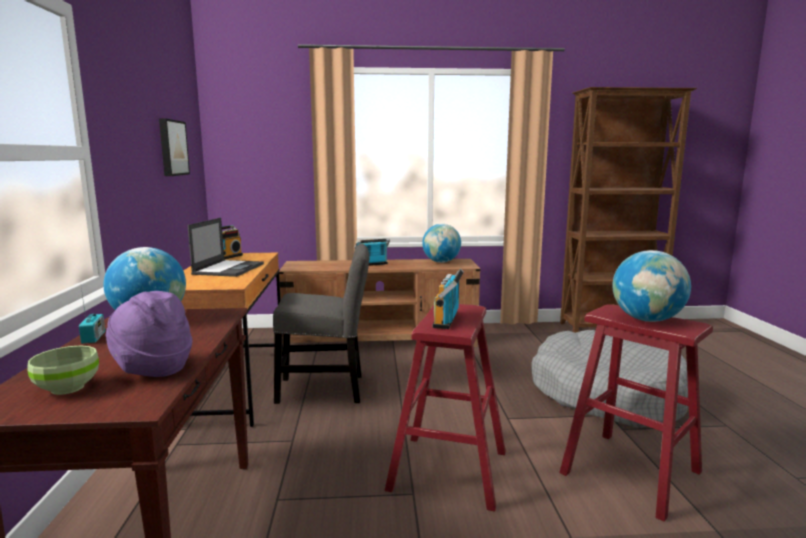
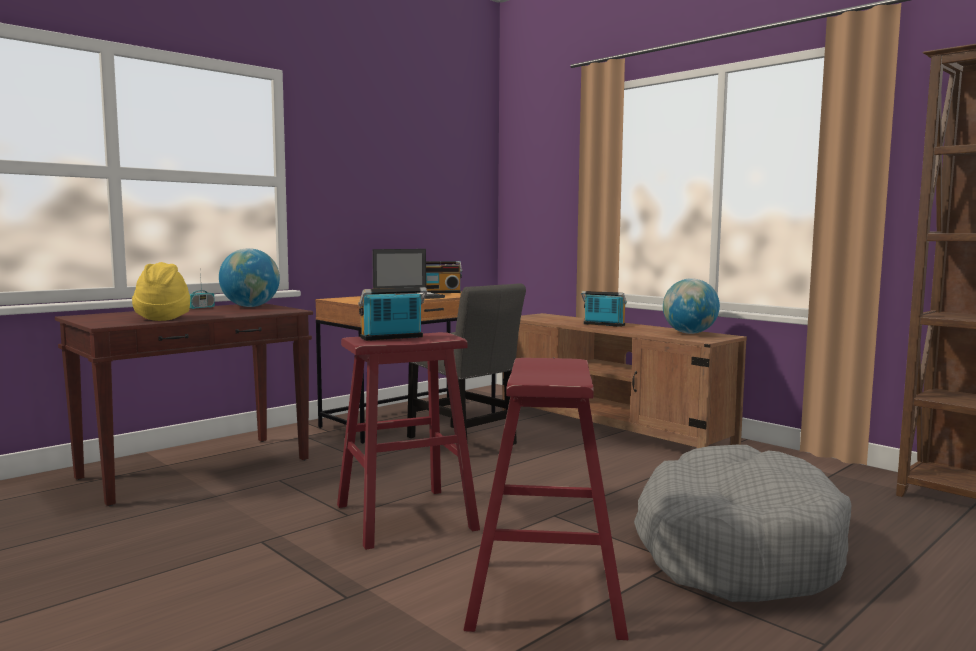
camera: 50 degrees right, 5 degrees down
green bowl [28,345,99,395] -> none
purple hat [105,291,192,377] -> yellow hat [132,262,190,321]
picture [159,118,190,176] -> none
globe [612,250,691,322] -> none

